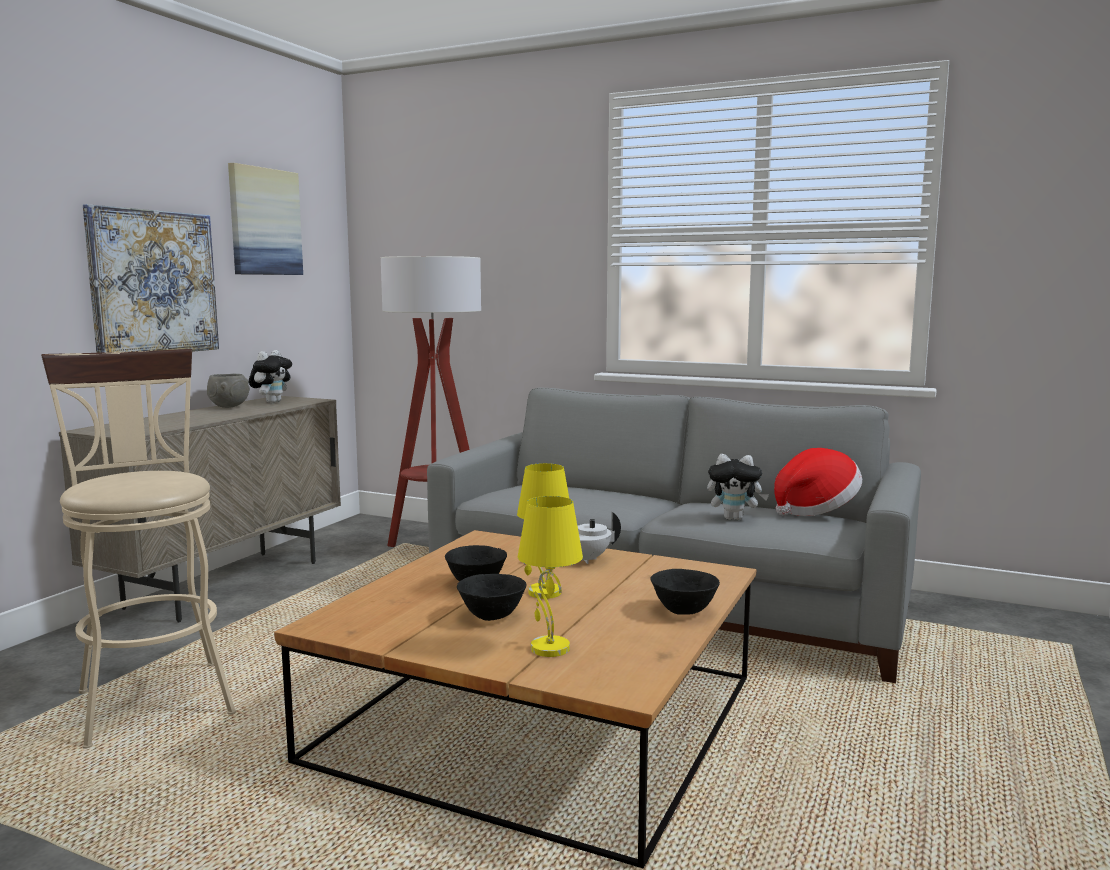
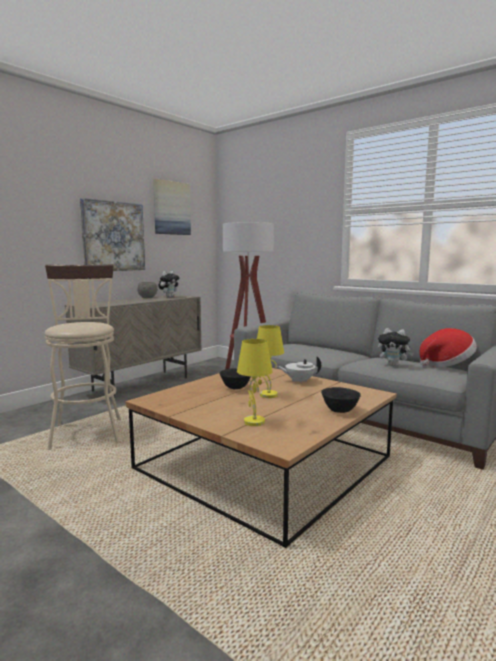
camera: 15 degrees right, 0 degrees up
black bowl [457,574,527,621] -> none

